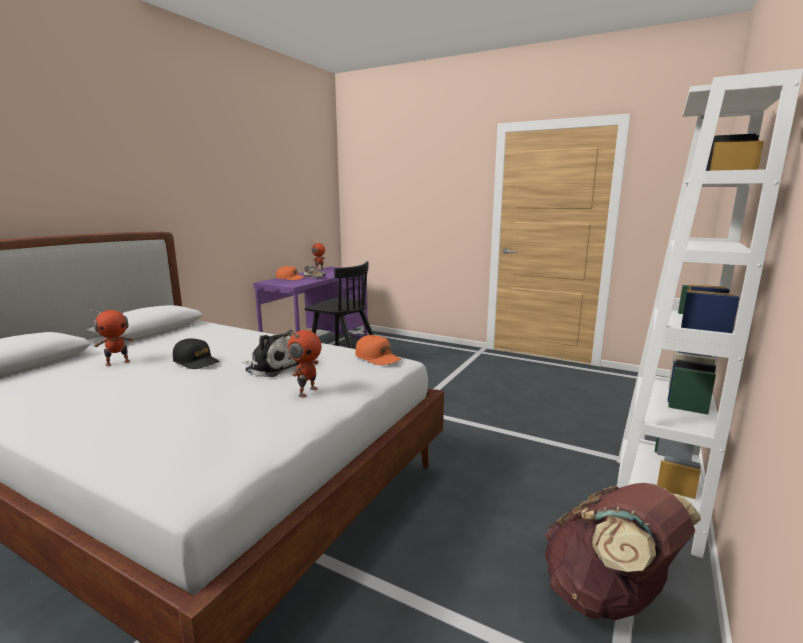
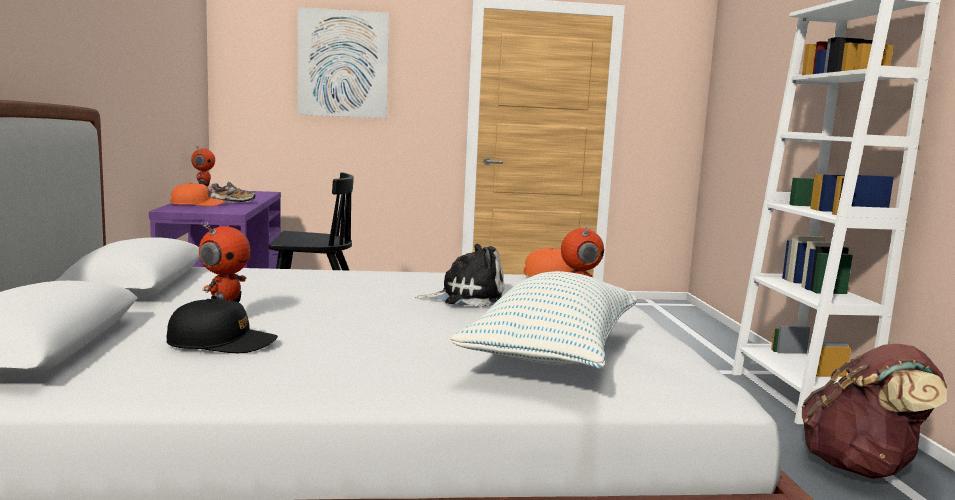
camera: 35 degrees left, 5 degrees down
black cap [173,338,220,369] -> black cap moved to [167,299,278,353]
none -> picture [297,7,389,119]
none -> pillow [450,271,637,369]

